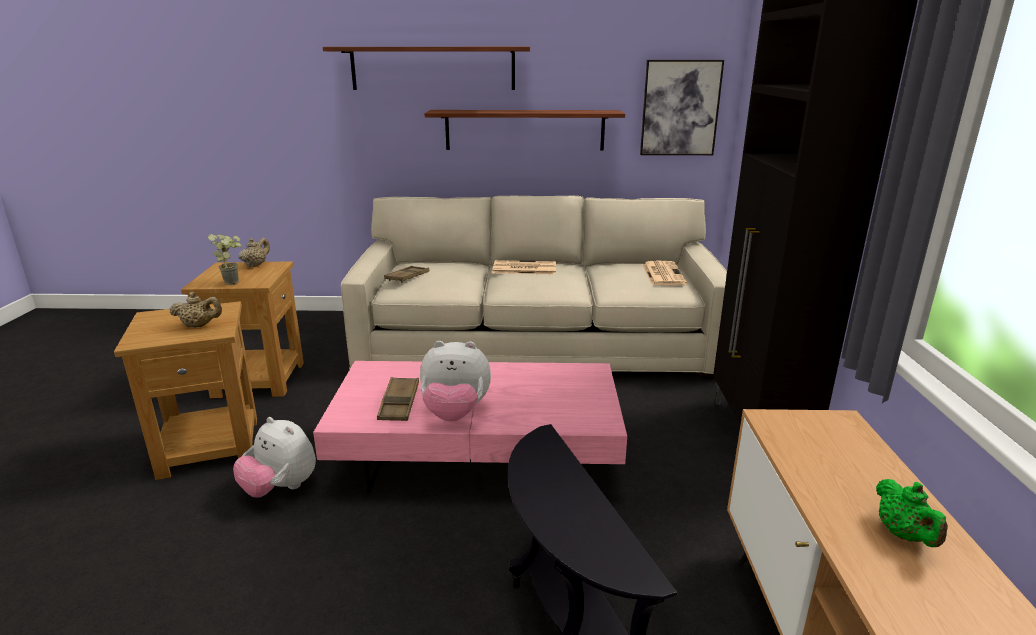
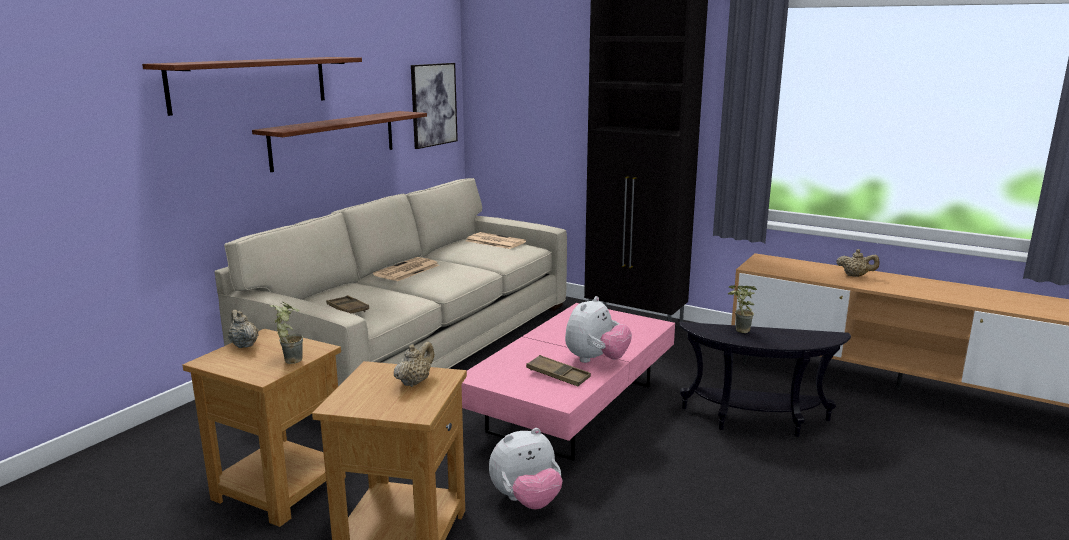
camera: 60 degrees left, 5 degrees down
green teapot [876,479,948,547] -> beige teapot [836,249,880,277]
none -> potted plant [728,285,757,333]

